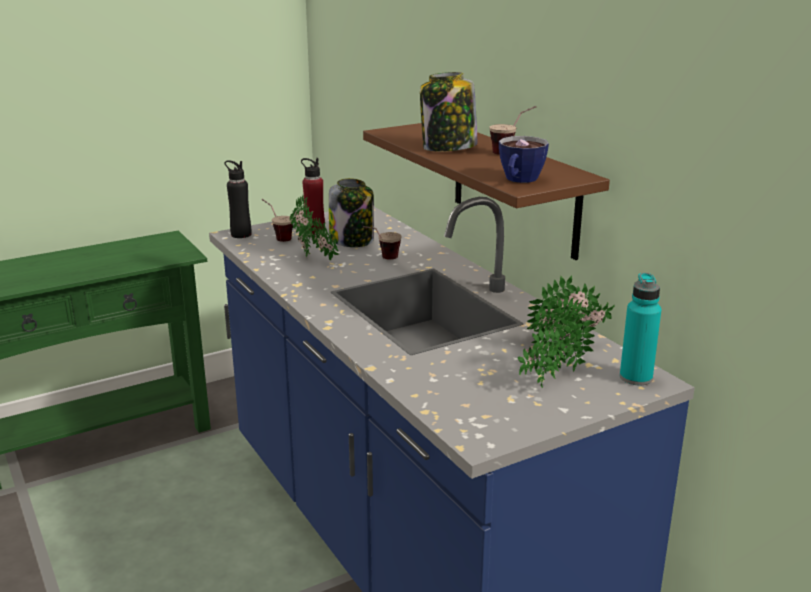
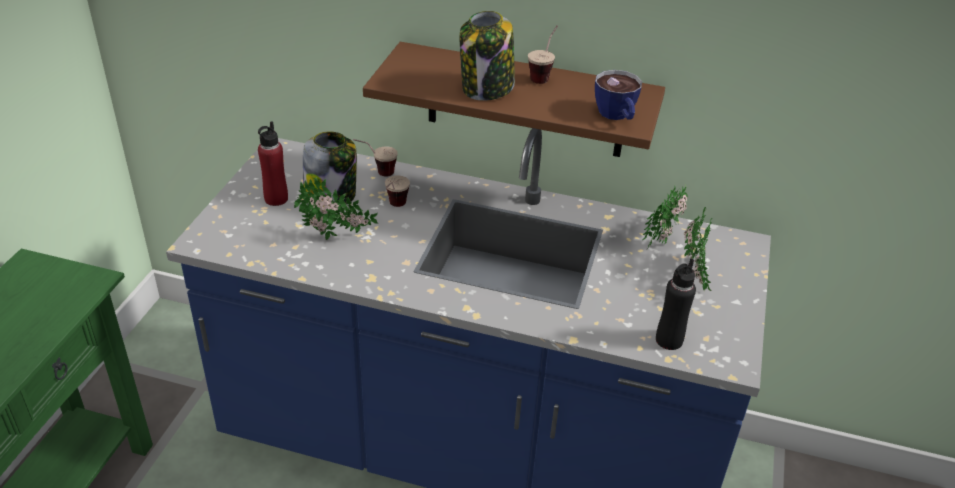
camera: 45 degrees left, 15 degrees up
black bottle [224,160,251,238] -> black bottle moved to [656,259,696,350]
cup [262,199,293,242] -> cup moved to [353,139,398,176]
turquoise bottle [620,273,662,386] -> none

